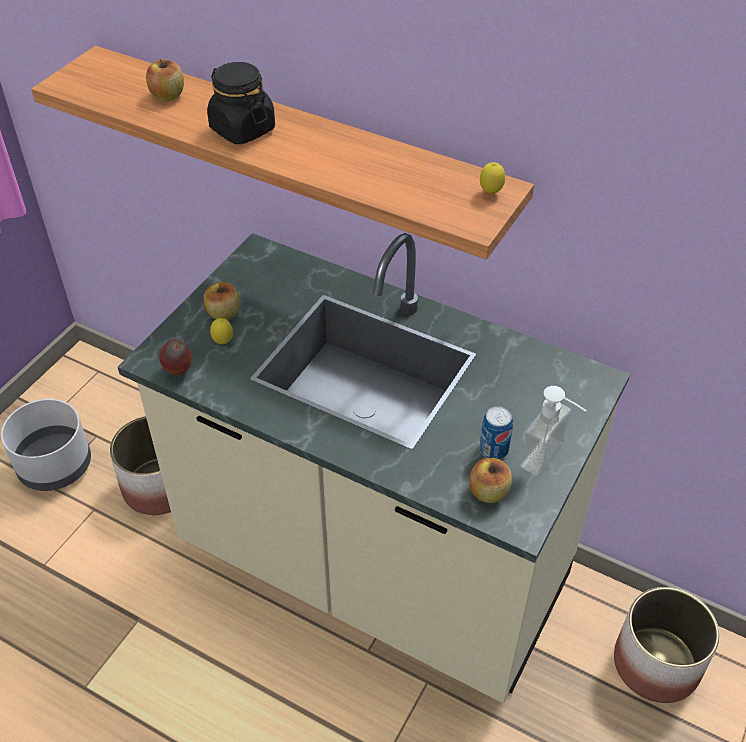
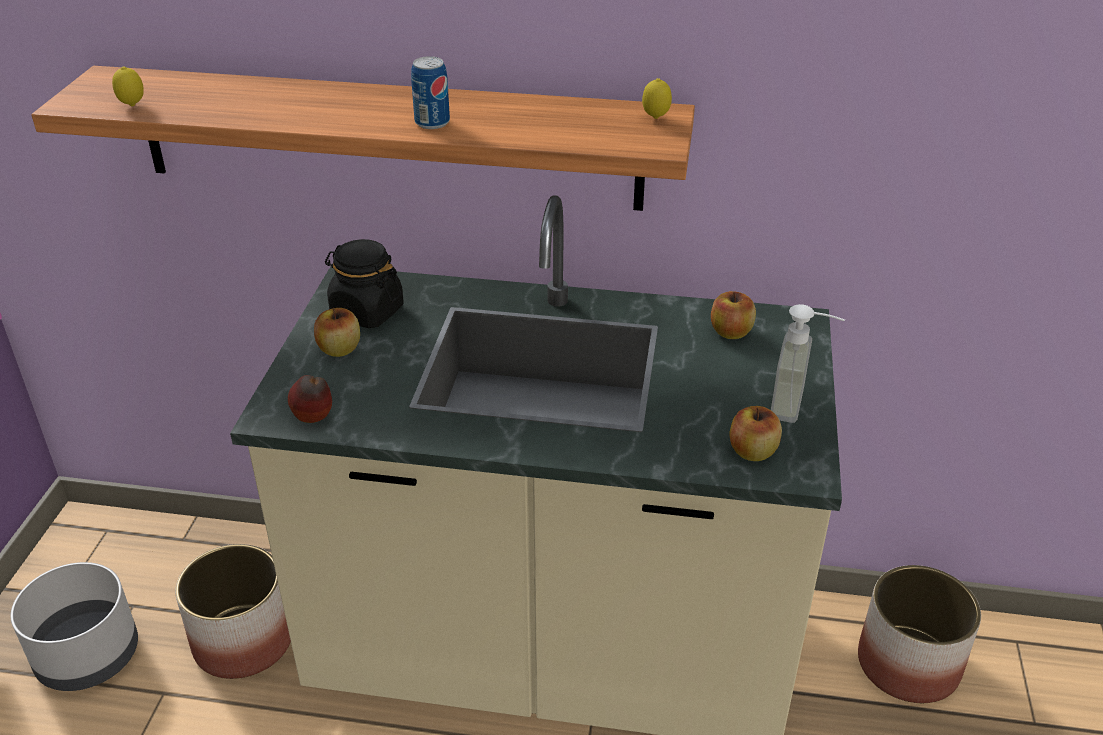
camera: 20 degrees left, 10 degrees down
apple [146,59,184,101] -> apple moved to [711,291,756,339]
black jar [207,62,275,144] -> black jar moved to [325,239,404,328]
lemon [210,318,233,344] -> lemon moved to [112,67,144,106]
can [479,406,513,459] -> can moved to [411,56,450,129]

